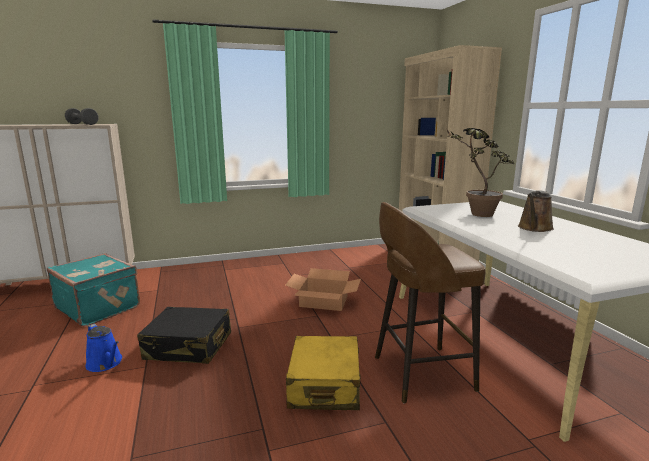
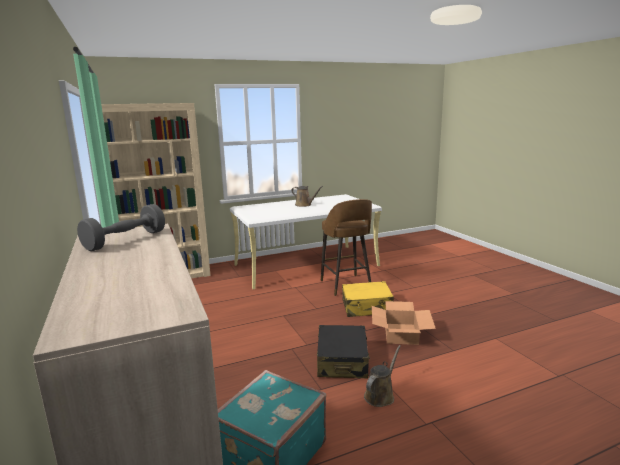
camera: 95 degrees left, 0 degrees up
blue watering can [85,324,122,372] -> brown watering can [364,345,401,407]
cardboard box [286,268,361,311] -> cardboard box moved to [372,301,436,345]
potted plant [447,128,514,217] -> none

